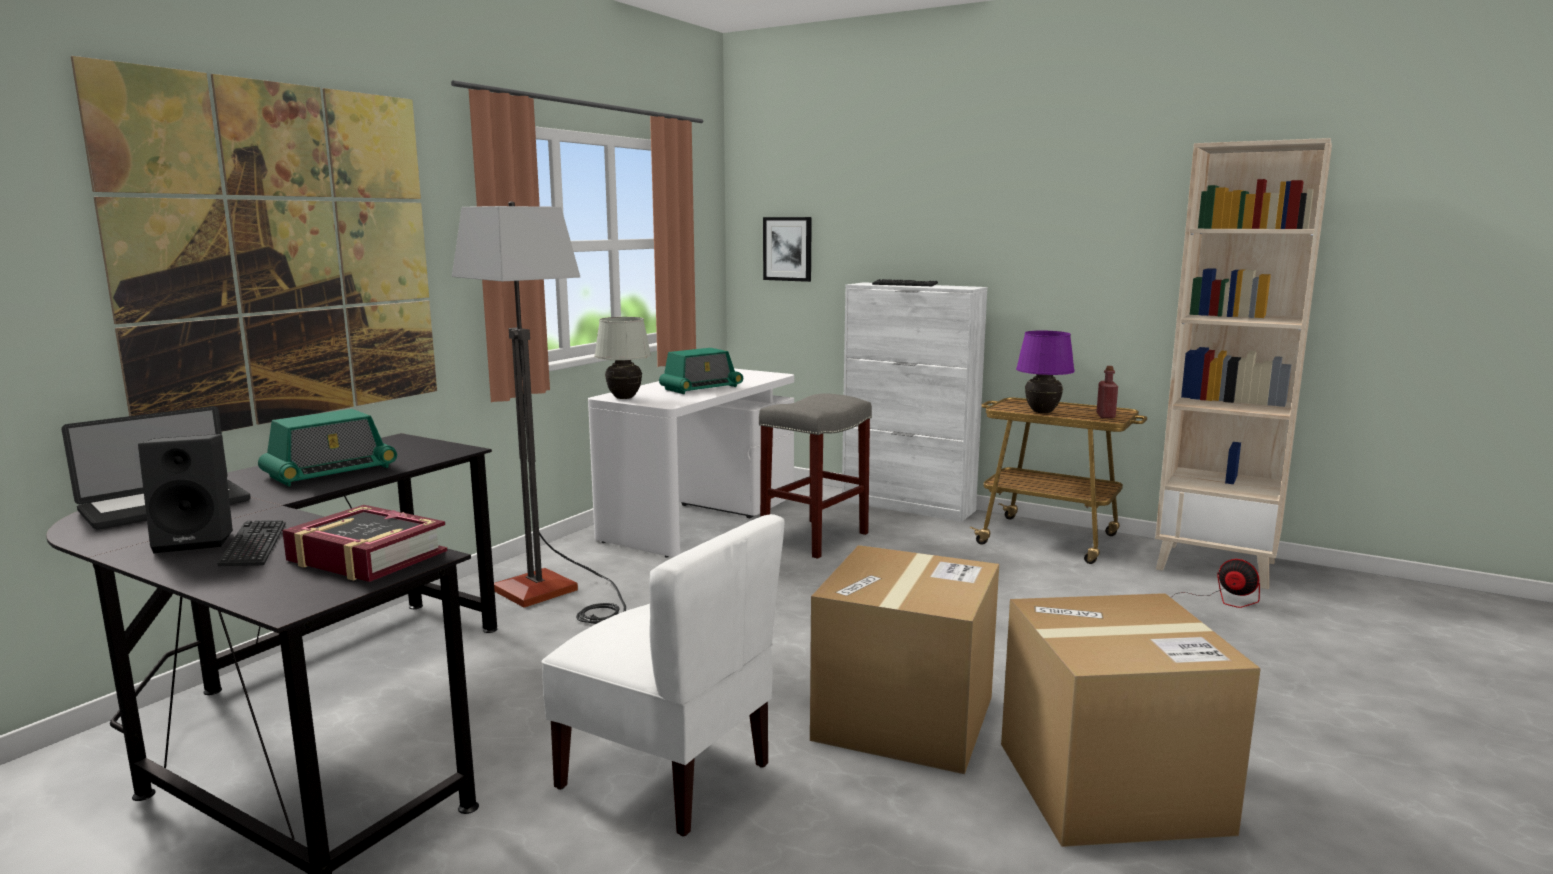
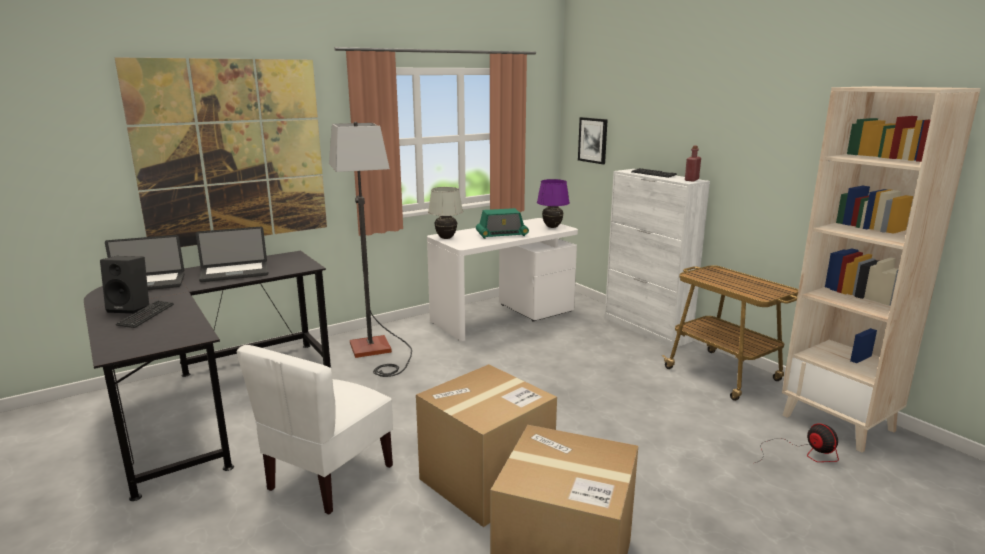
camera: 25 degrees right, 5 degrees up
radio [258,409,397,487] -> laptop [196,227,269,282]
book [282,505,448,582] -> none
white chair [541,514,785,837] -> white chair turned 60 degrees clockwise [237,345,393,514]
grey stool [759,393,872,559] -> none
purple table lamp [1016,331,1075,413] -> purple table lamp moved to [537,179,570,228]
red bottle [1097,366,1118,419] -> red bottle moved to [685,146,701,182]

